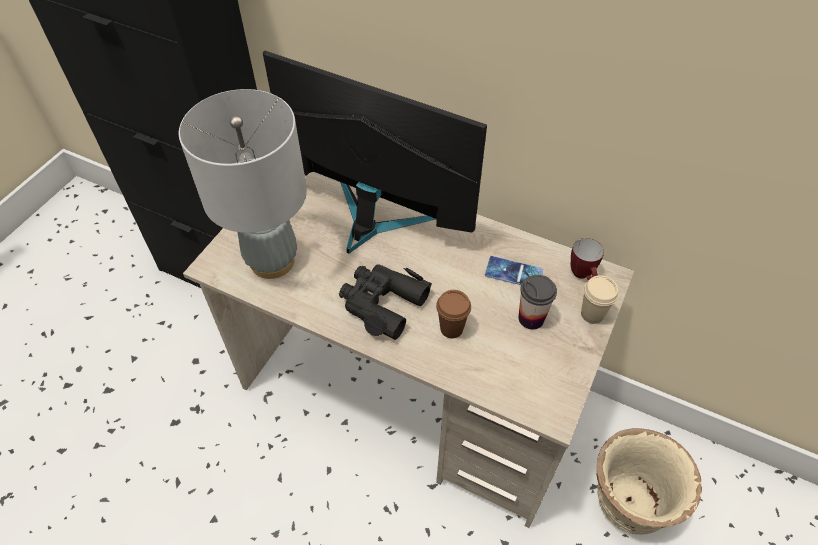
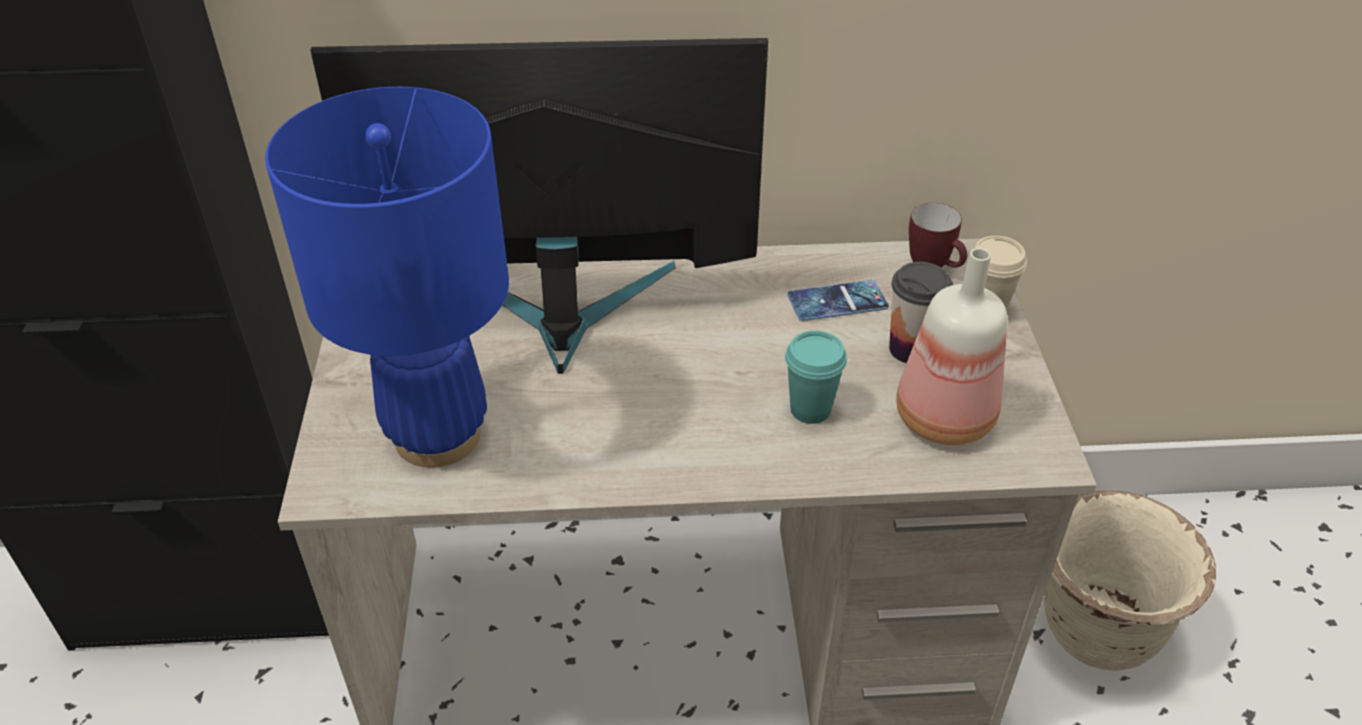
camera: 30 degrees left, 10 degrees down
grey table lamp [179,89,307,279] -> blue table lamp [265,87,509,468]
black binoculars [339,264,432,340] -> none
brown cup [436,290,471,338] -> turquoise cup [785,330,847,424]
none -> bottle [896,248,1007,445]

